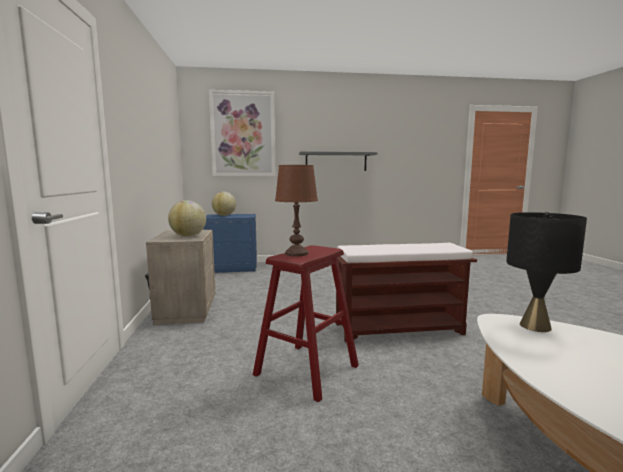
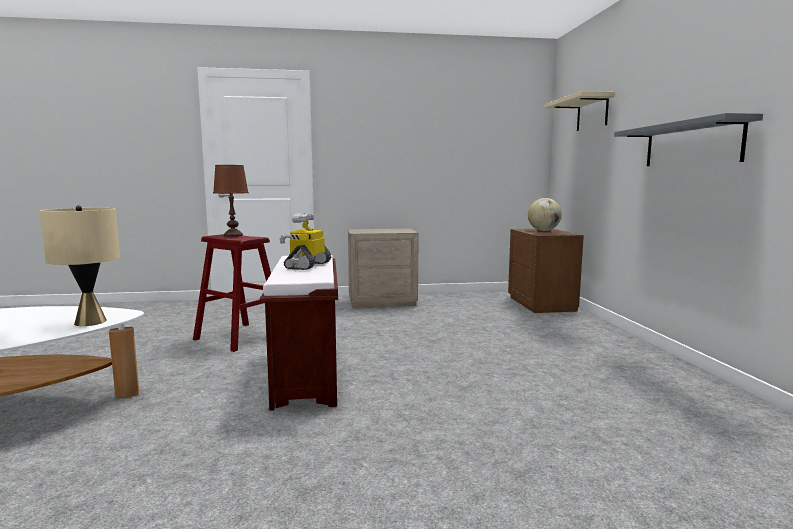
camera: 90 degrees right, 0 degrees up
globe [168,200,206,237] -> none
blue nightstand [203,214,257,273] -> brown nightstand [508,229,584,313]
picture [209,90,276,176] -> beige shelf [544,91,615,131]
black table lamp [506,212,587,332] -> beige table lamp [40,205,120,326]
none -> toy robot [279,213,331,270]

